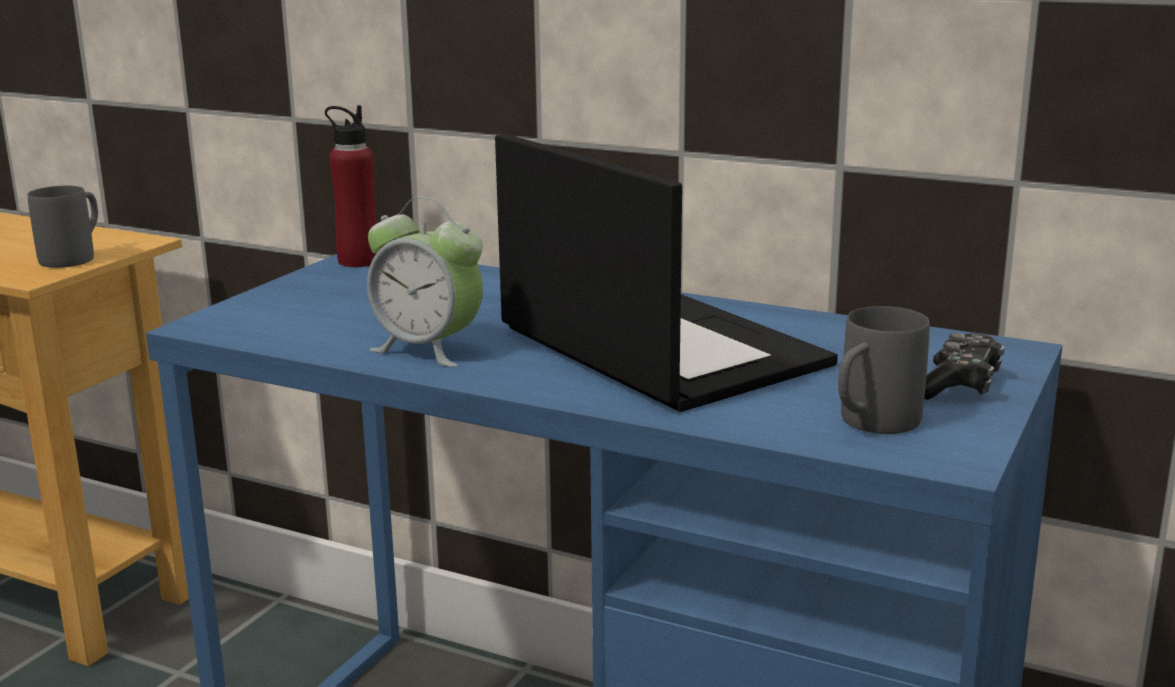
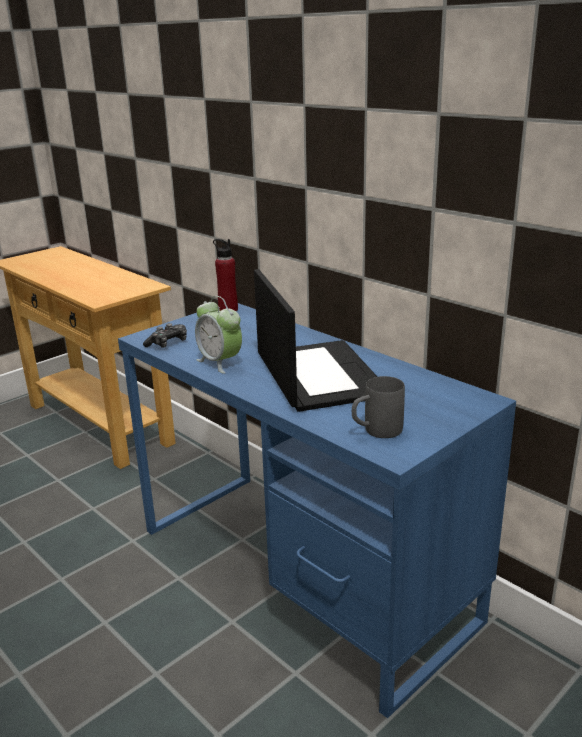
camera: 20 degrees right, 5 degrees up
grey mug [27,186,98,268] -> none
game controller [924,333,1005,400] -> game controller moved to [143,323,187,348]

